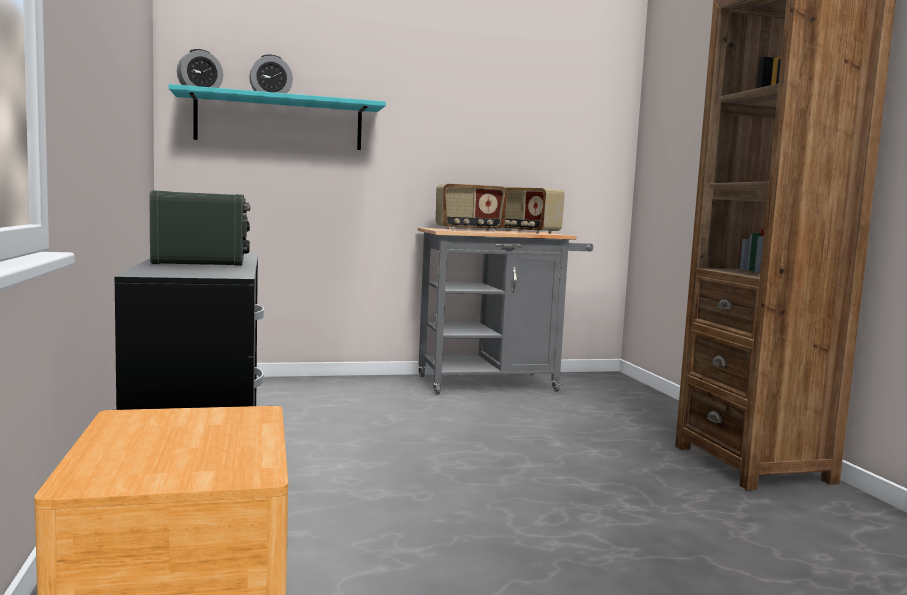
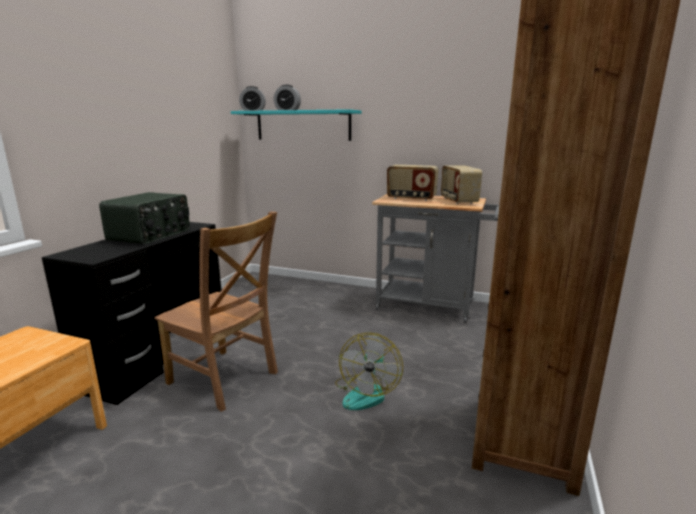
camera: 35 degrees right, 10 degrees up
none -> brown chair [154,212,278,412]
none -> fan [335,332,403,410]

